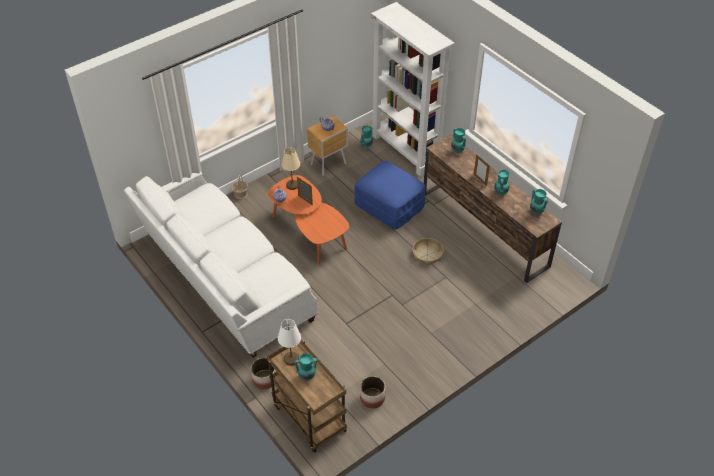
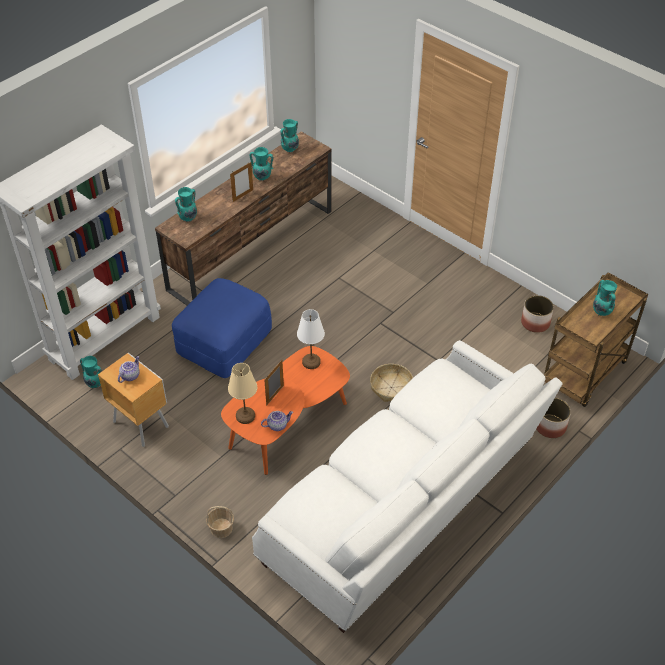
camera: 100 degrees left, 0 degrees up
white table lamp [278,319,301,366] -> white table lamp moved to [297,309,325,369]
basket [412,238,444,266] -> basket moved to [370,364,413,402]

